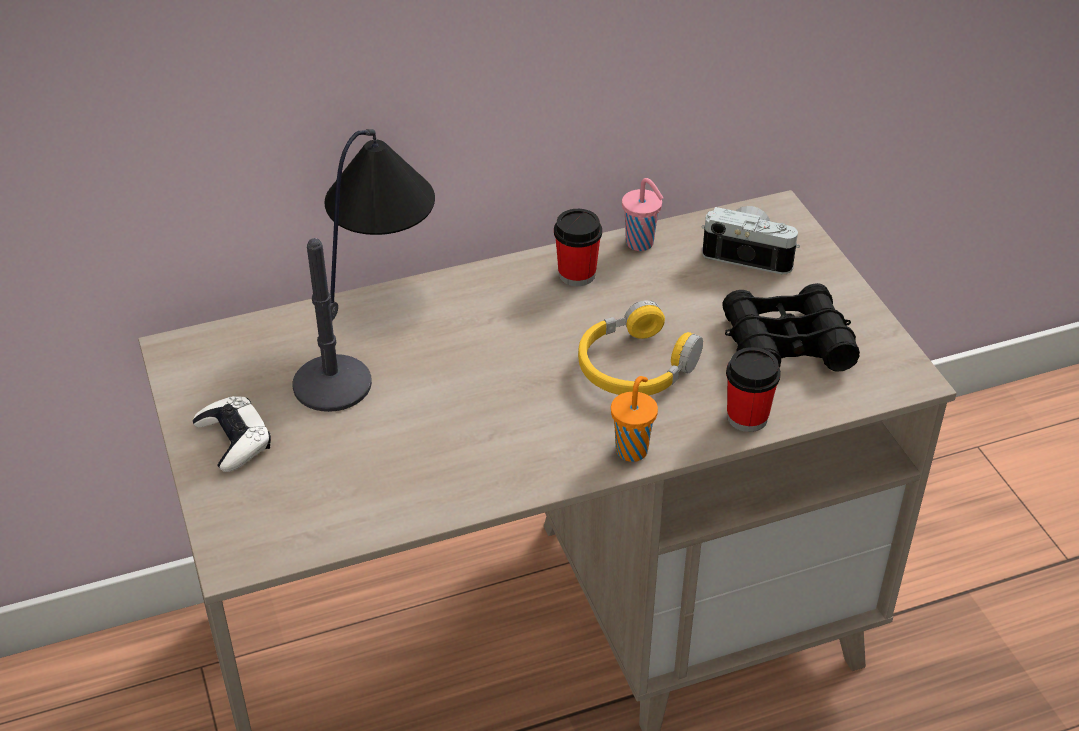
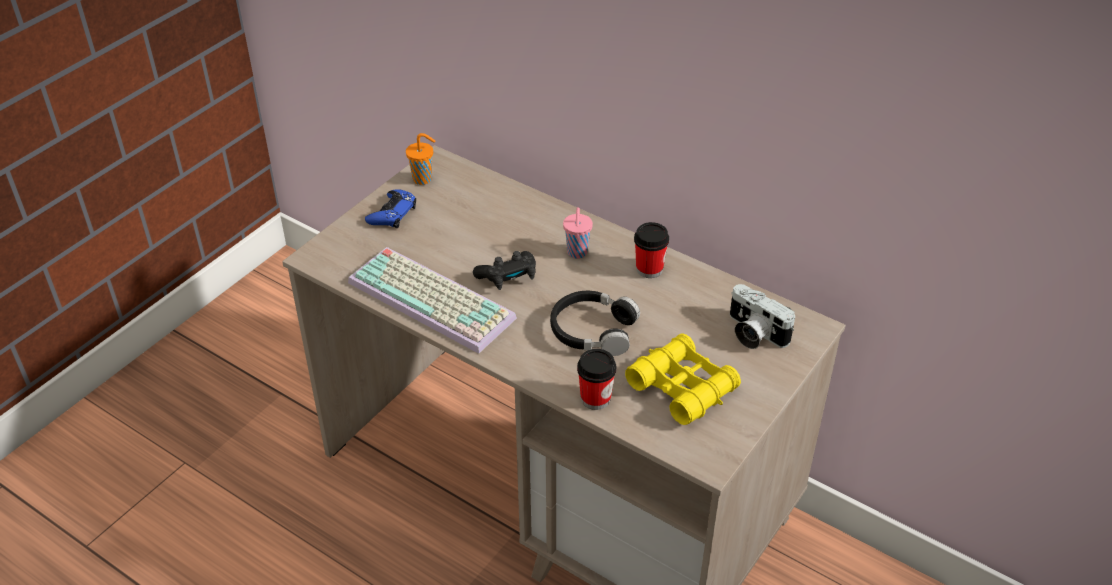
camera: 55 degrees right, 0 degrees up
white game controller [193,396,271,472] -> blue game controller [365,189,416,228]
table lamp [293,129,435,412] -> none
yellow headphones [578,300,703,395] -> black headphones [550,291,640,356]
orange cup [611,376,658,462] -> orange cup moved to [406,133,435,185]
pink cup [622,178,663,251] -> pink cup moved to [563,207,593,259]
camera [701,206,800,274] -> camera turned 150 degrees clockwise [730,284,795,349]
black binoculars [723,283,860,372] -> yellow binoculars [625,334,741,425]
none -> keyboard [348,247,517,354]
none -> black game controller [473,251,536,290]

